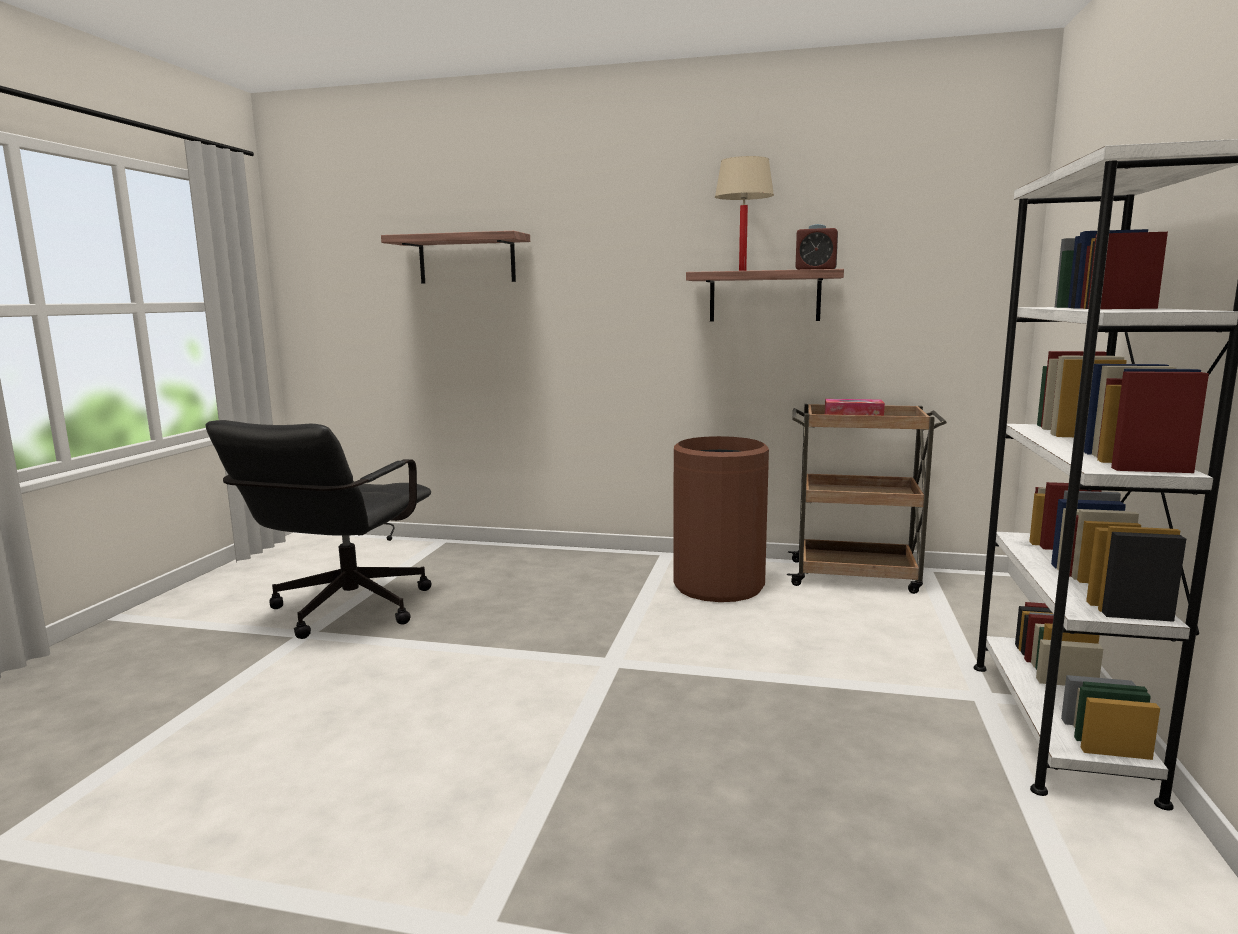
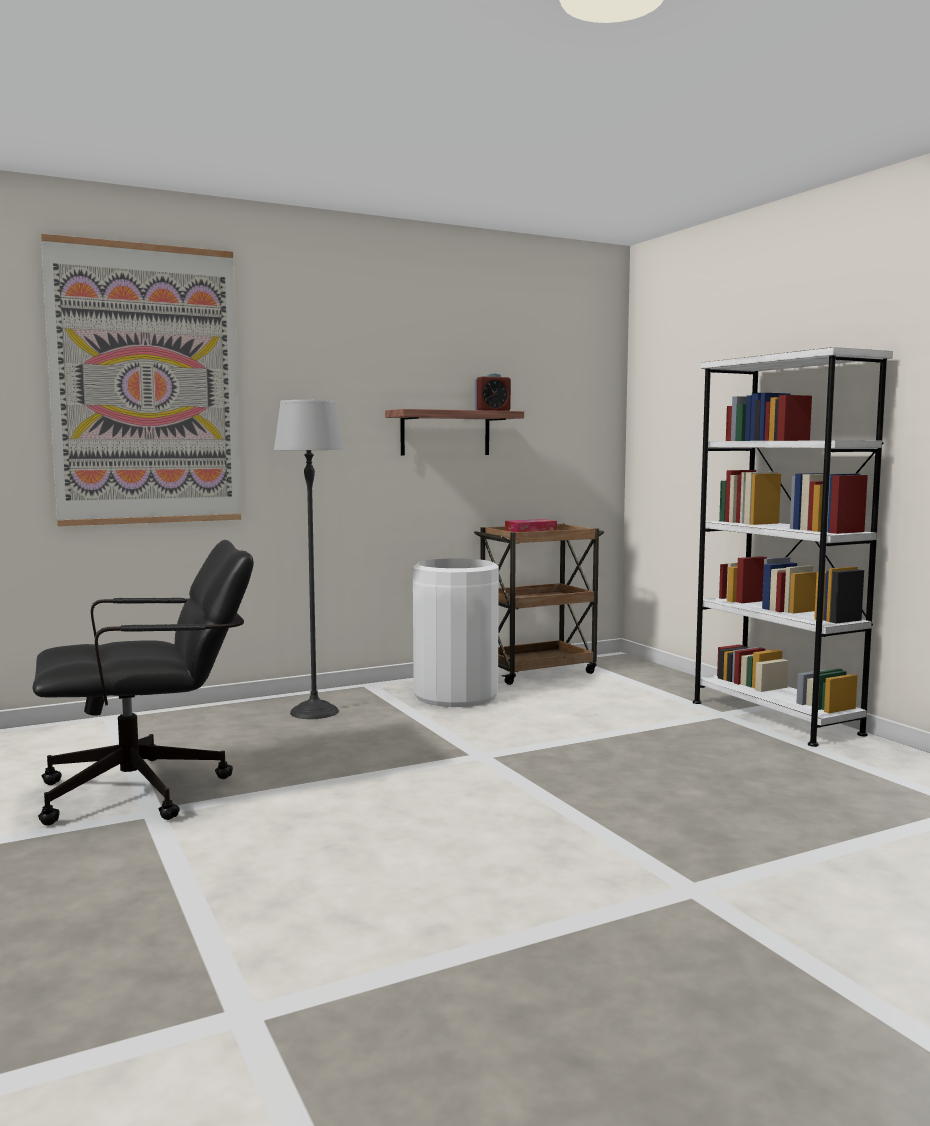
camera: 40 degrees left, 5 degrees down
black office chair [205,420,431,639] -> black office chair turned 90 degrees counterclockwise [33,540,254,826]
shelf [381,231,530,283] -> picture [41,234,241,526]
brown trash can [673,436,769,602] -> white trash can [413,559,499,707]
beige table lamp [715,156,774,271] -> none
none -> floor lamp [274,400,344,719]

